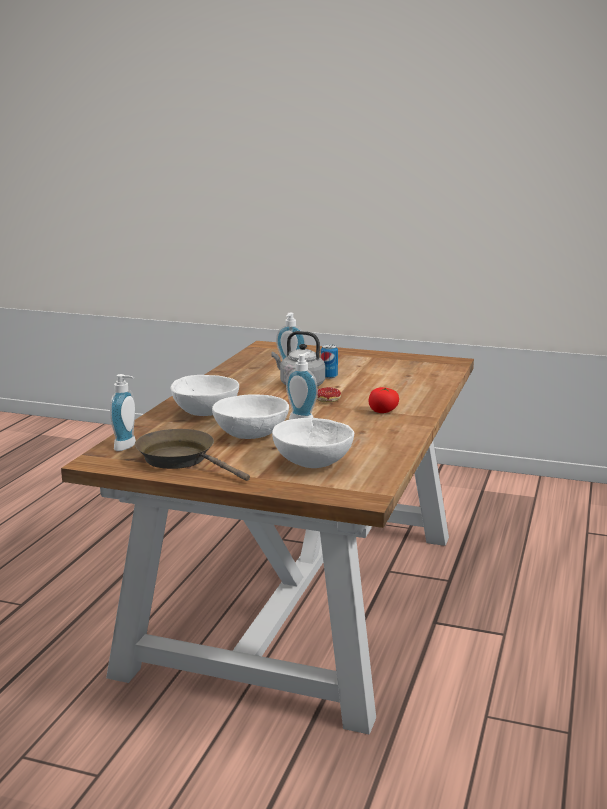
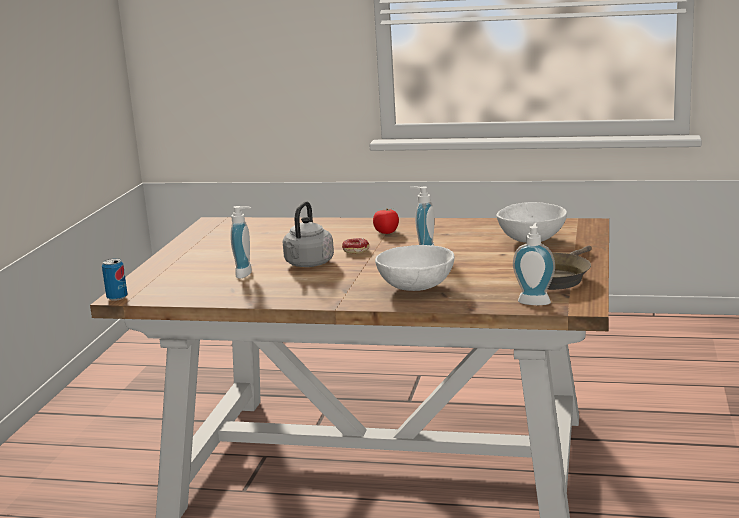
camera: 95 degrees left, 0 degrees up
white bowl [212,394,289,439] -> none
can [321,344,338,379] -> can moved to [102,258,128,301]

